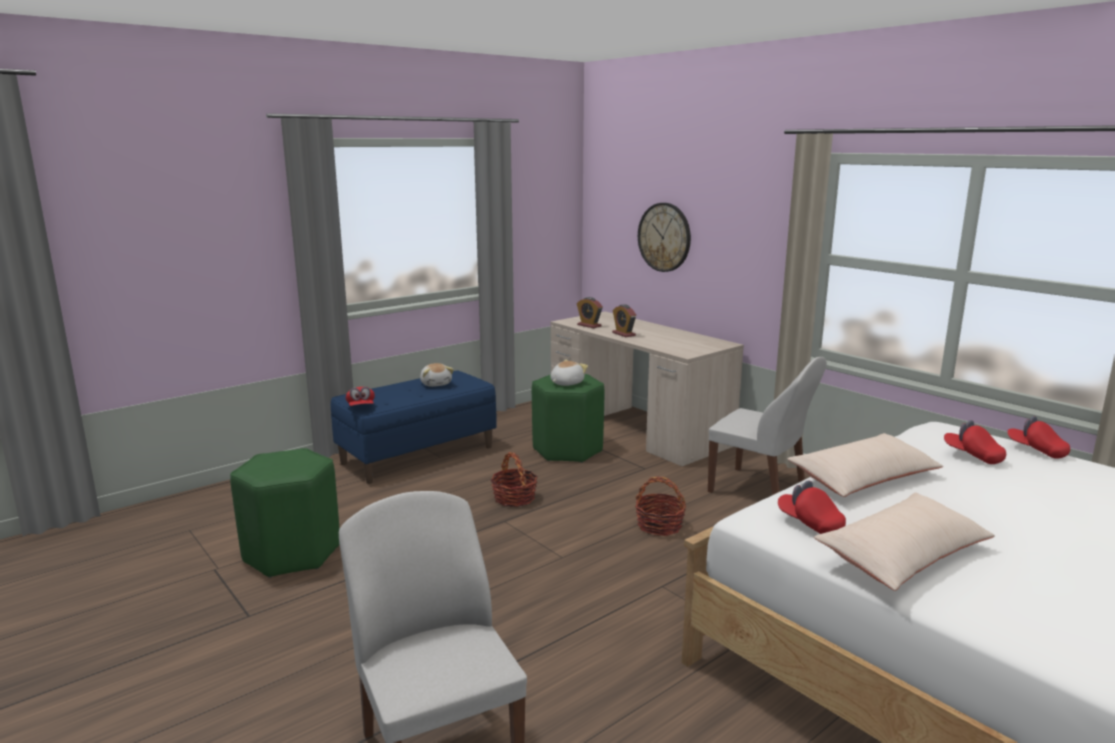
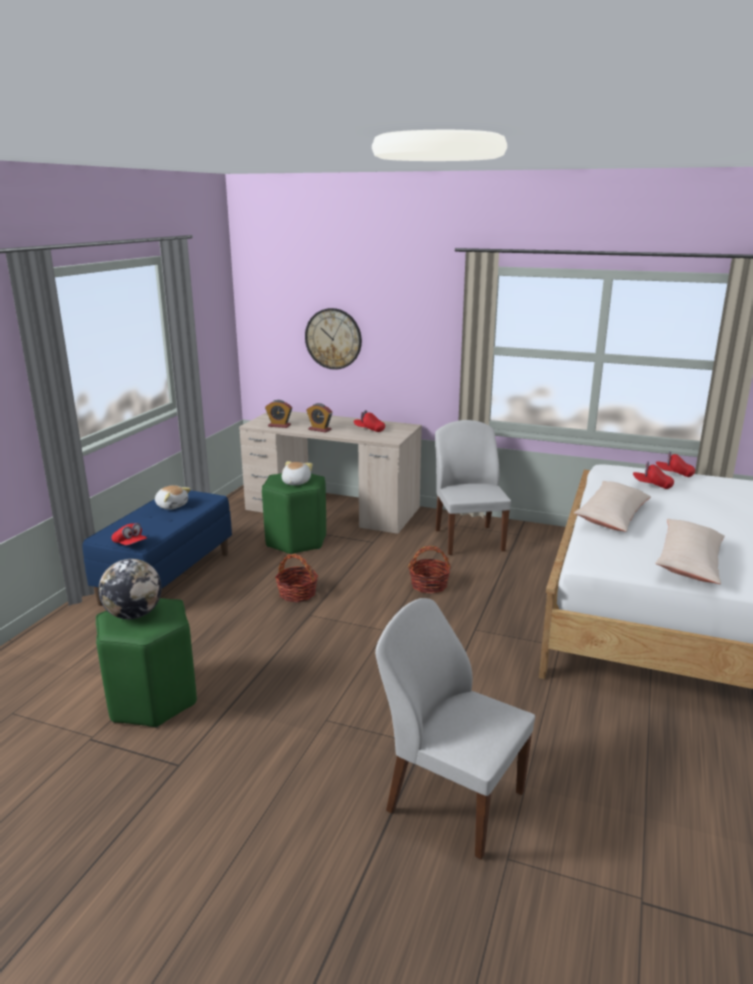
camera: 30 degrees left, 5 degrees up
white chair [708,357,827,495] -> white chair turned 105 degrees counterclockwise [435,420,511,555]
red cap [778,480,846,534] -> red cap moved to [354,410,385,432]
none -> globe [98,559,162,619]

